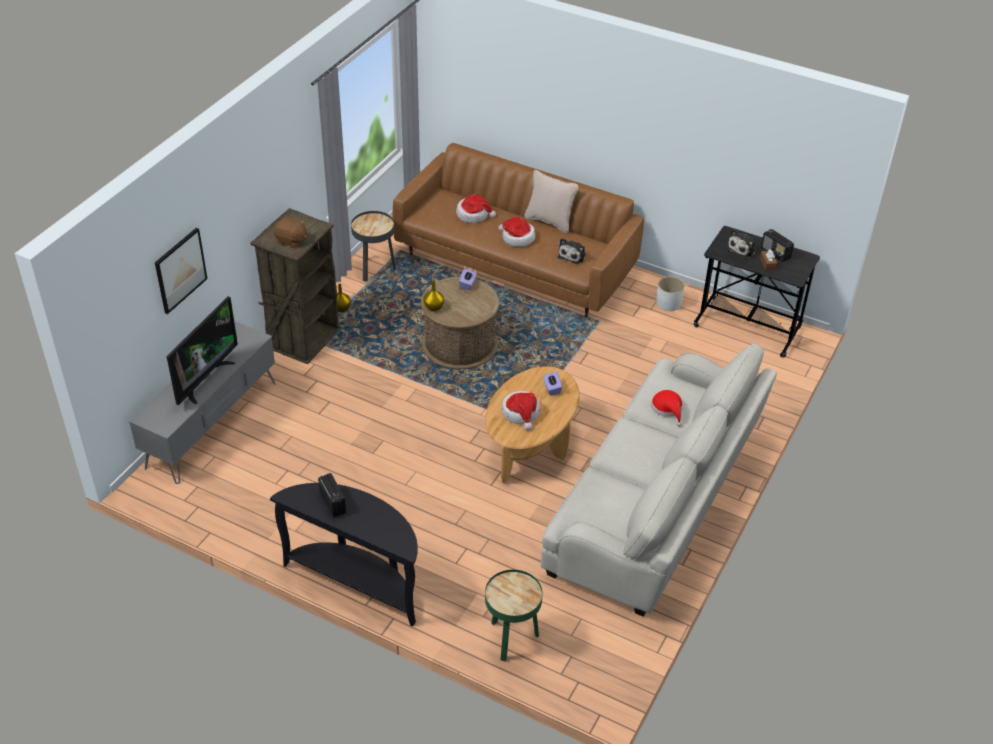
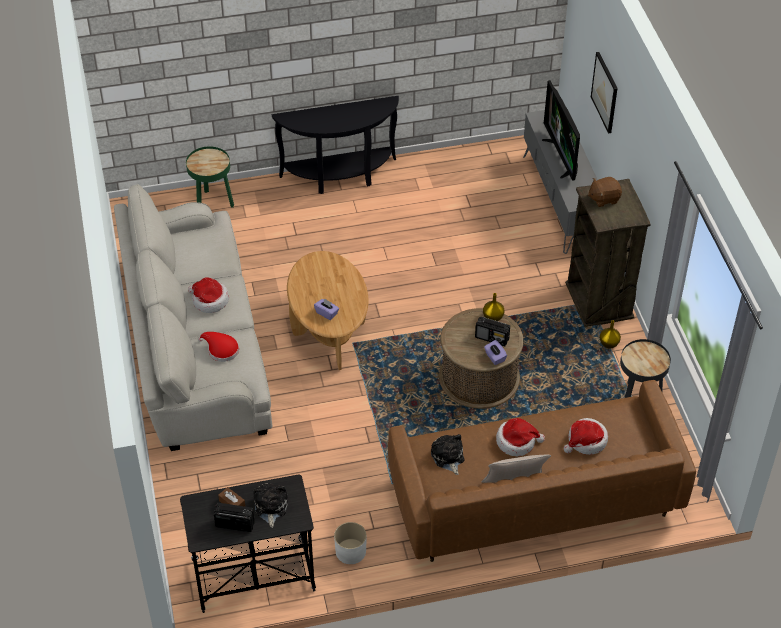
camera: 140 degrees right, 5 degrees up
radio [318,473,346,517] -> radio moved to [475,317,510,346]
hat [502,391,540,431] -> hat moved to [188,277,229,313]

